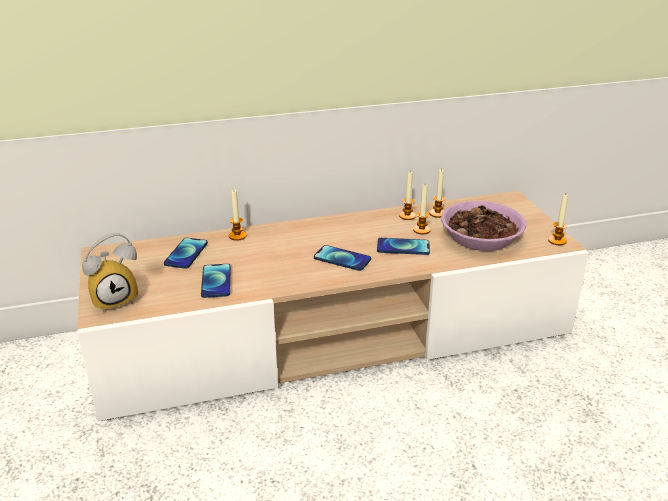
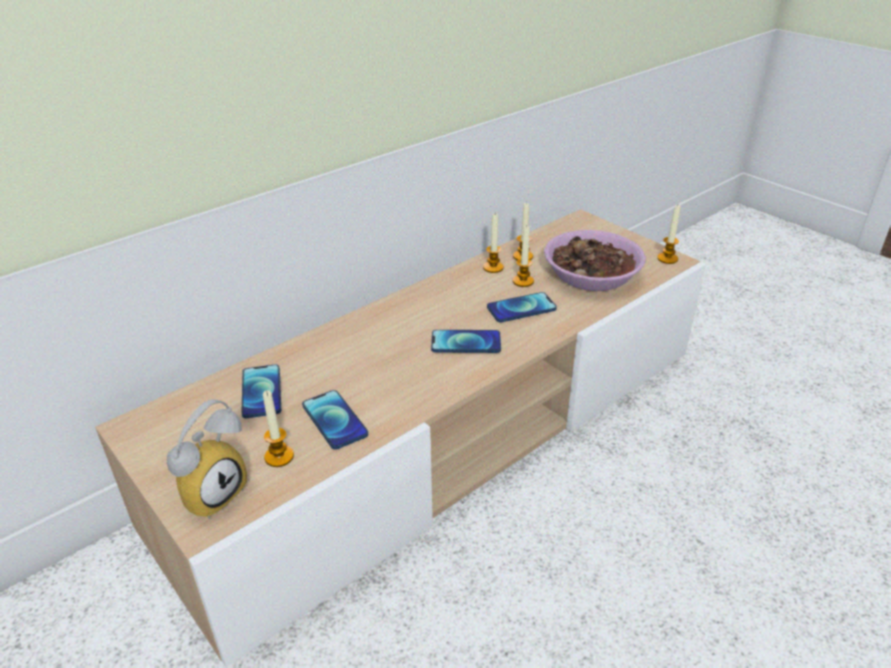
camera: 25 degrees left, 5 degrees up
candle [229,189,246,241] -> candle moved to [263,390,294,467]

